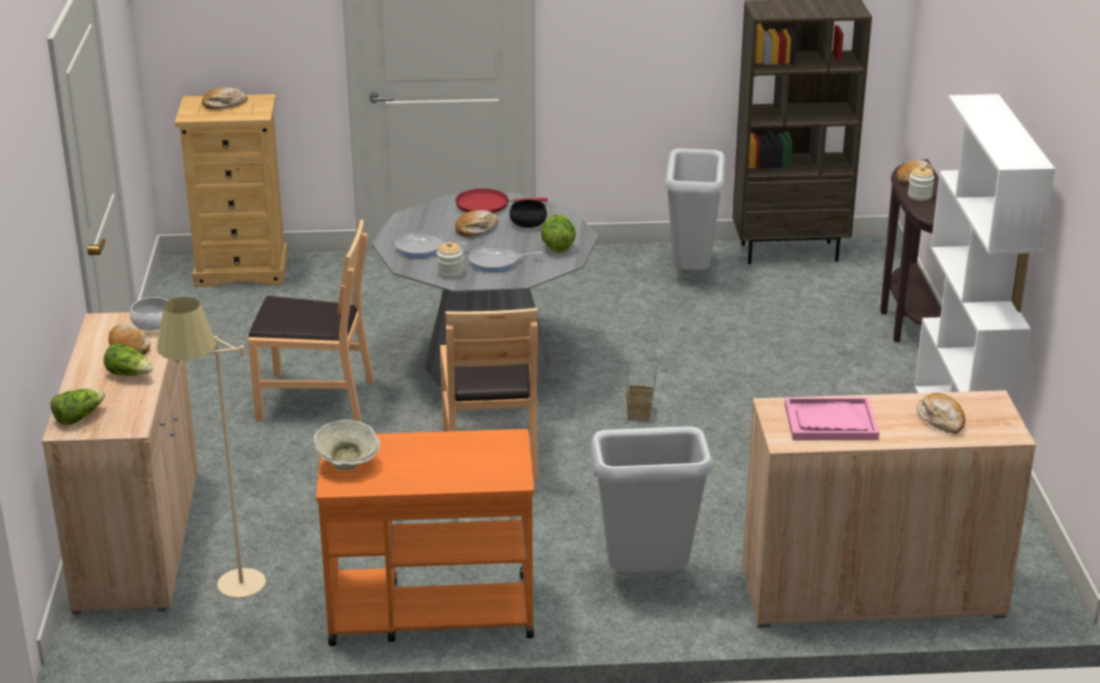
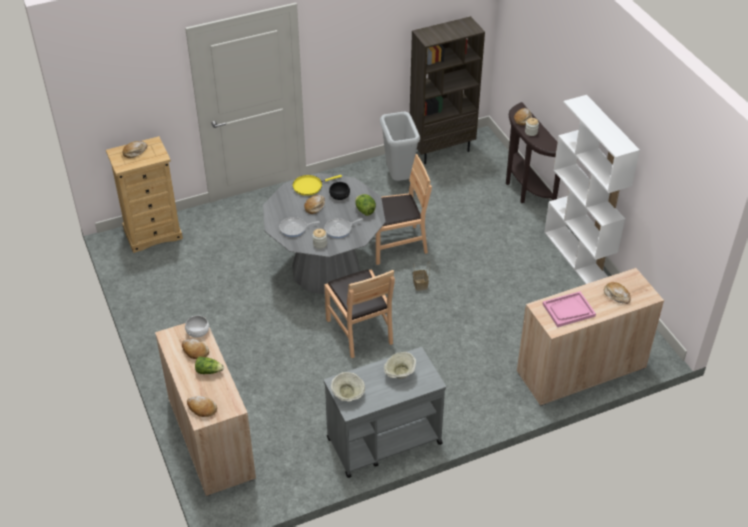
camera: 20 degrees left, 15 degrees up
lettuce [50,389,105,425] -> bread [187,396,217,417]
beige floor lamp [157,297,266,598] -> none
brown chair [248,220,374,422] -> brown chair moved to [376,154,432,265]
orange cart [316,429,534,646] -> grey cart [324,347,446,478]
red frying pan [455,189,548,213] -> yellow frying pan [293,175,342,196]
grey trash can [590,426,713,573] -> none
none -> beige bowl [384,352,416,379]

